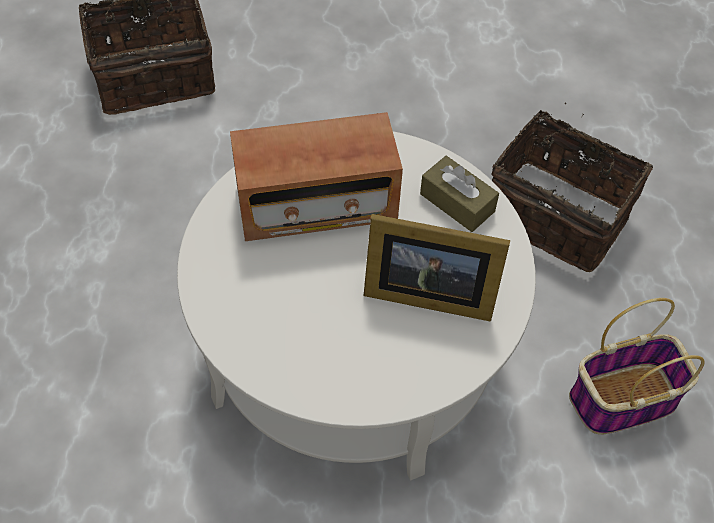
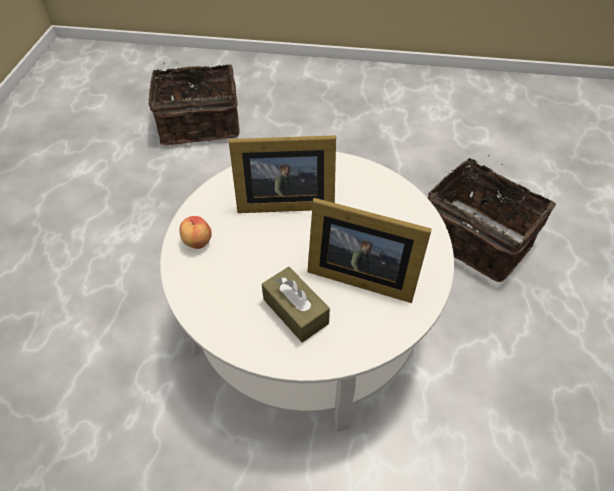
camera: 10 degrees right, 5 degrees down
radio [230,112,403,241] -> picture frame [229,135,336,213]
brown tissue box [420,156,499,232] -> brown tissue box moved to [262,267,330,342]
basket [569,298,705,434] -> none
none -> apple [180,216,212,249]

